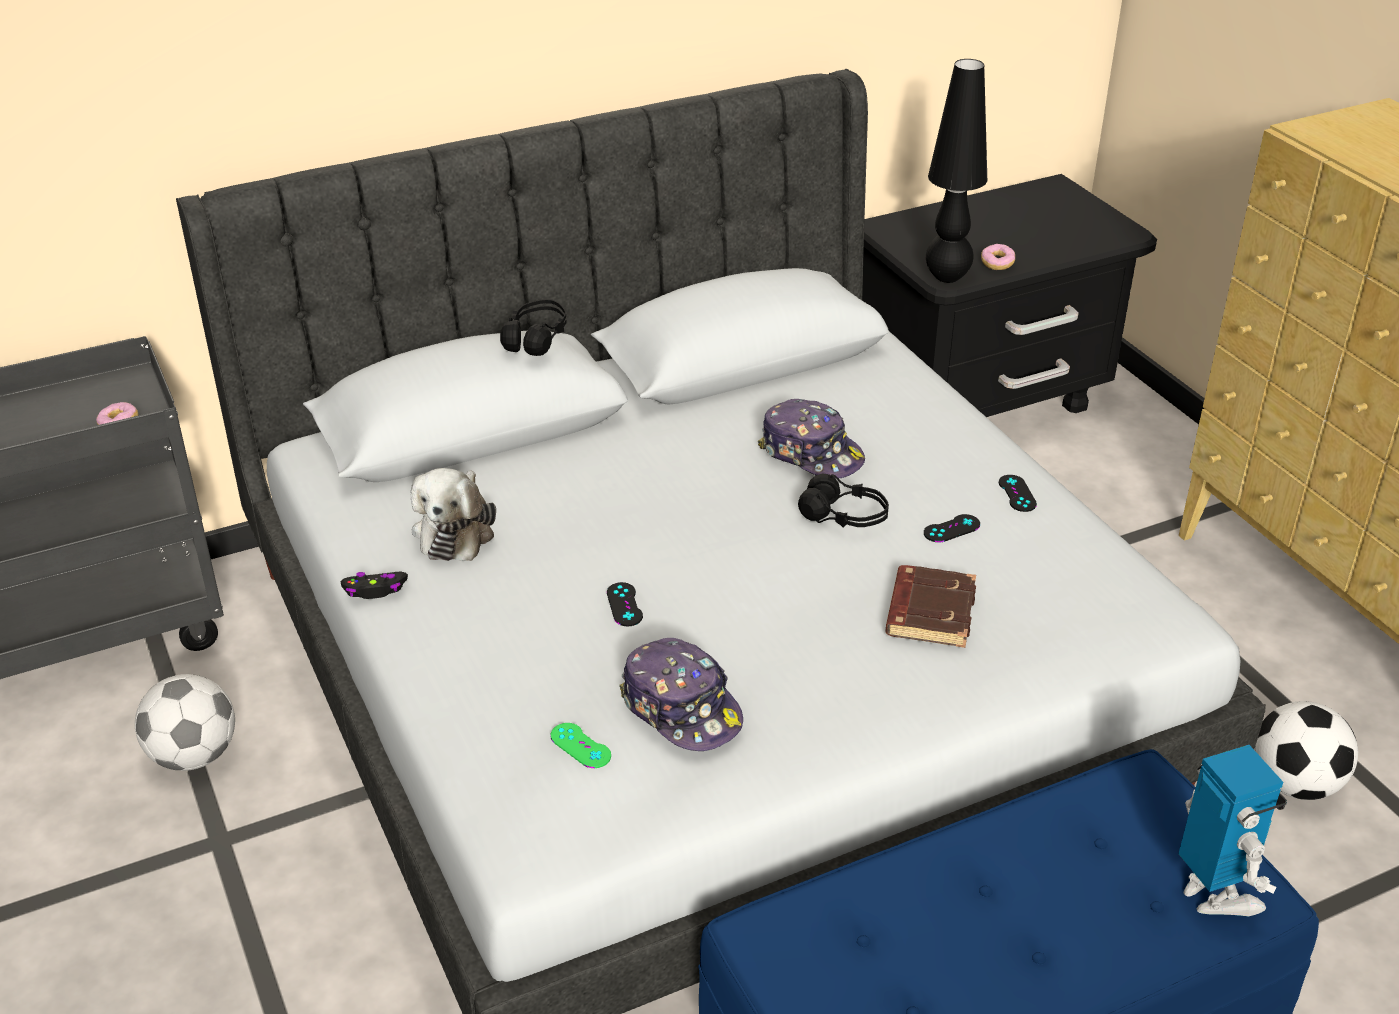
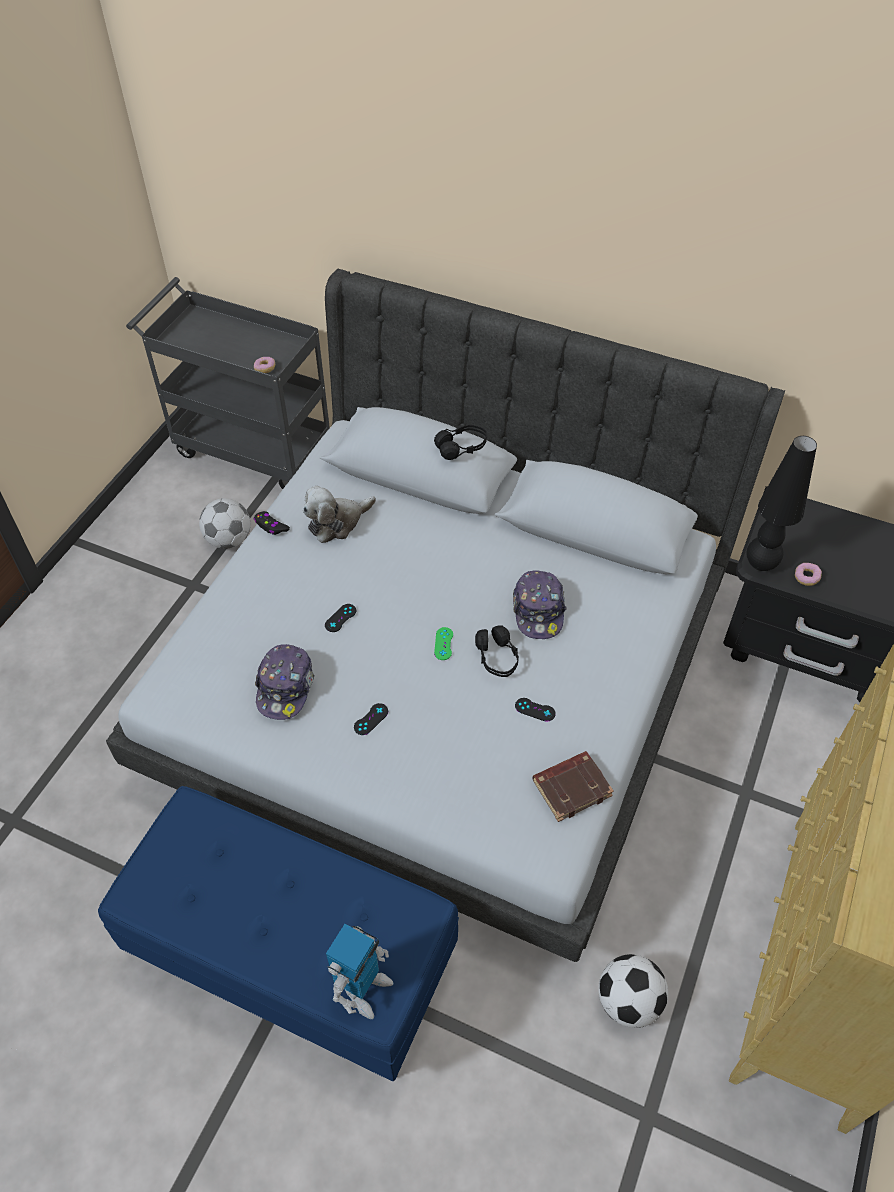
camera: 50 degrees right, 15 degrees up
green game controller [550,723,611,768] -> green game controller moved to [434,627,453,660]
brown book [885,565,976,648] -> brown book moved to [533,751,614,822]
black game controller [999,475,1037,512] -> black game controller moved to [354,703,388,735]

